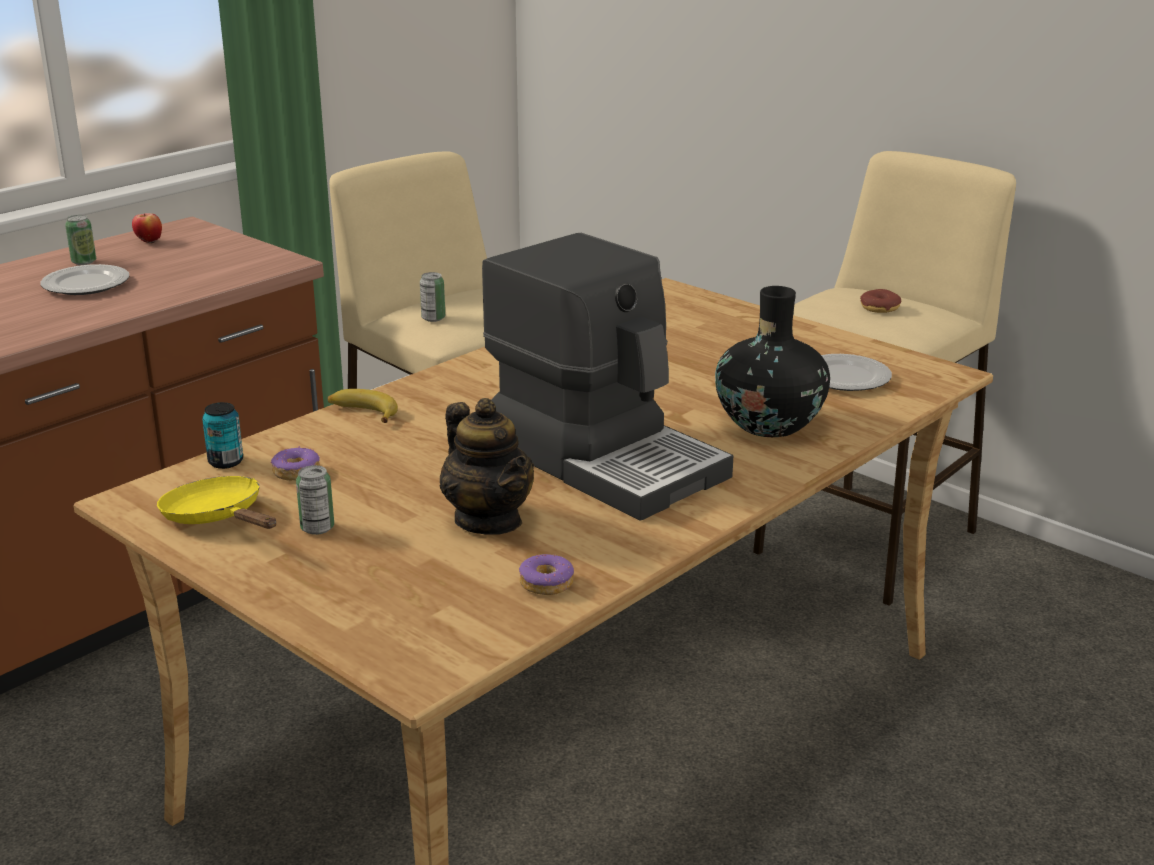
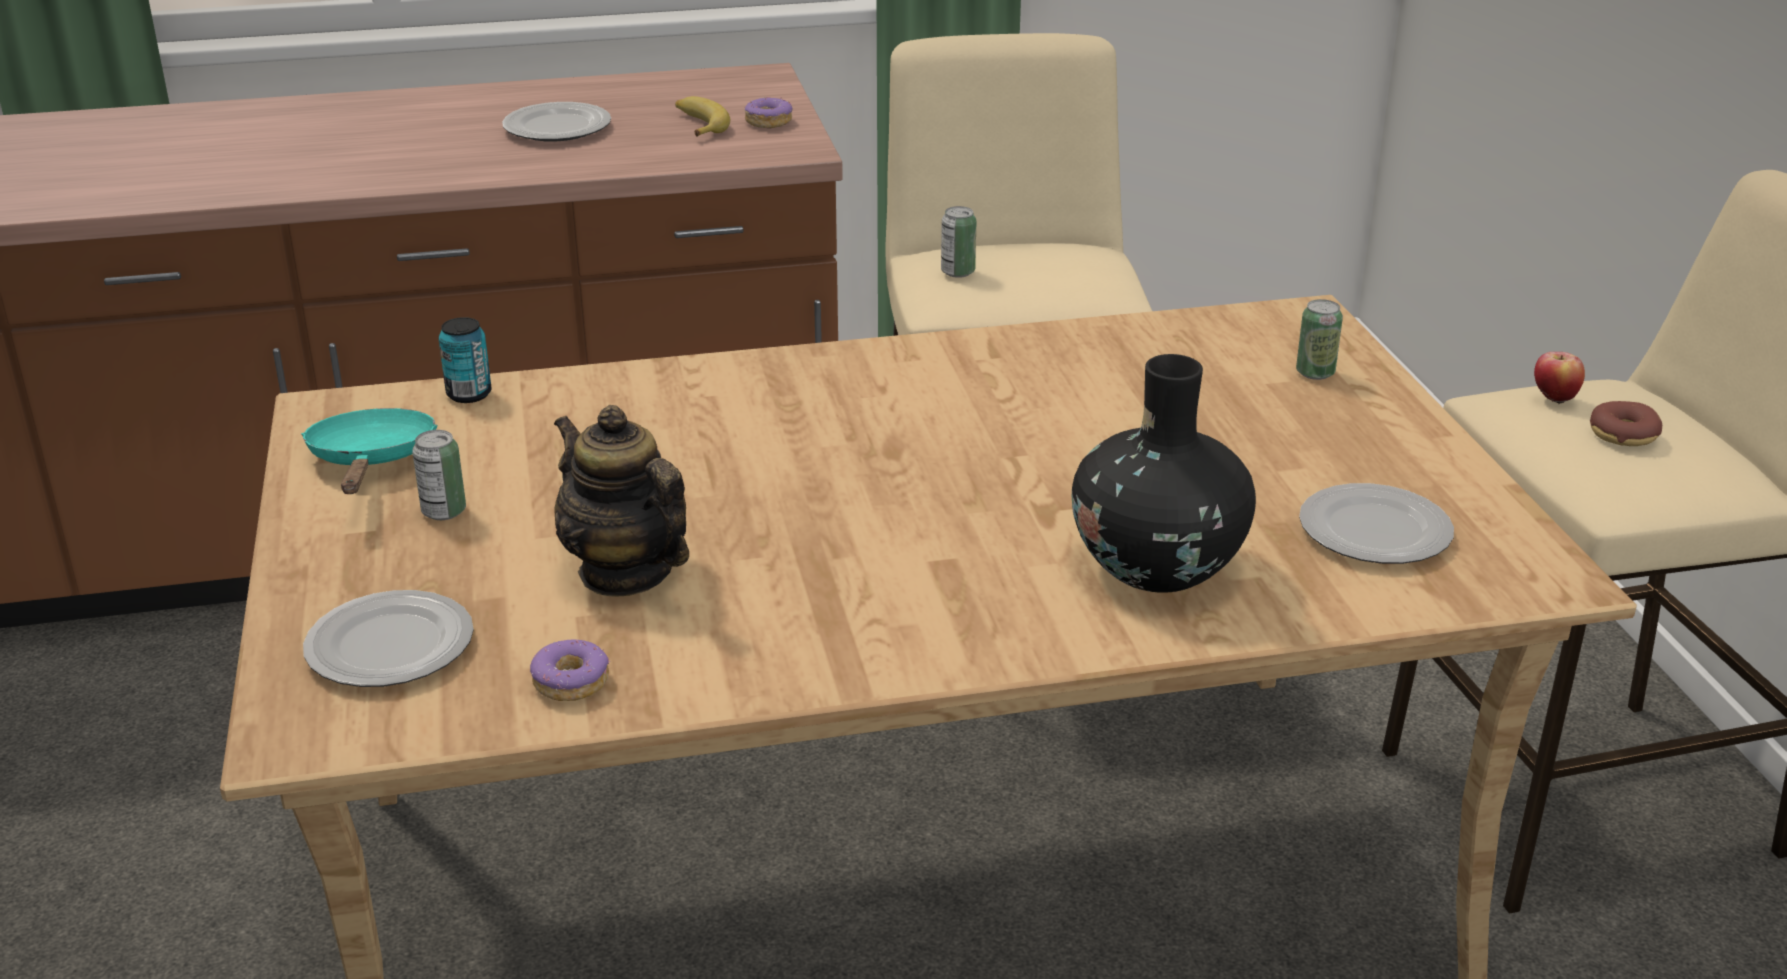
camera: 35 degrees right, 5 degrees up
can [65,215,96,265] -> can moved to [1296,299,1343,380]
apple [132,213,162,243] -> apple moved to [1534,352,1585,405]
yellow frying pan [157,476,276,529] -> turquoise frying pan [301,408,437,494]
donut [271,446,320,481] -> donut moved to [745,97,792,128]
banana [327,389,398,423] -> banana moved to [675,96,730,137]
teapot [440,398,534,535] -> teapot turned 135 degrees clockwise [554,405,689,597]
coffee machine [482,233,733,521] -> none
none -> plate [303,590,474,687]

